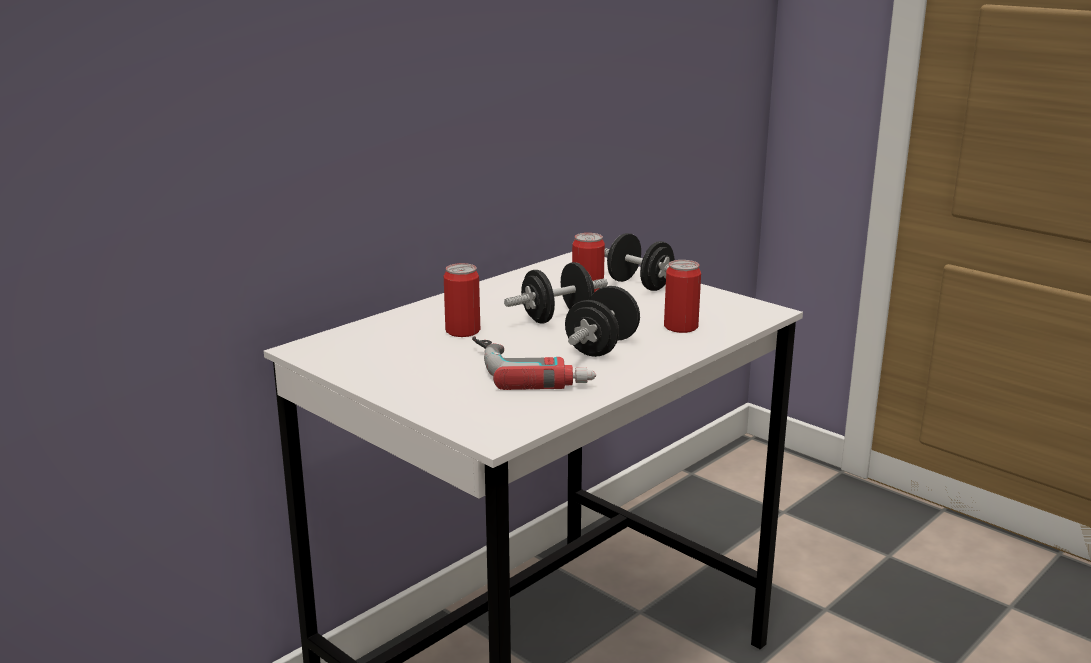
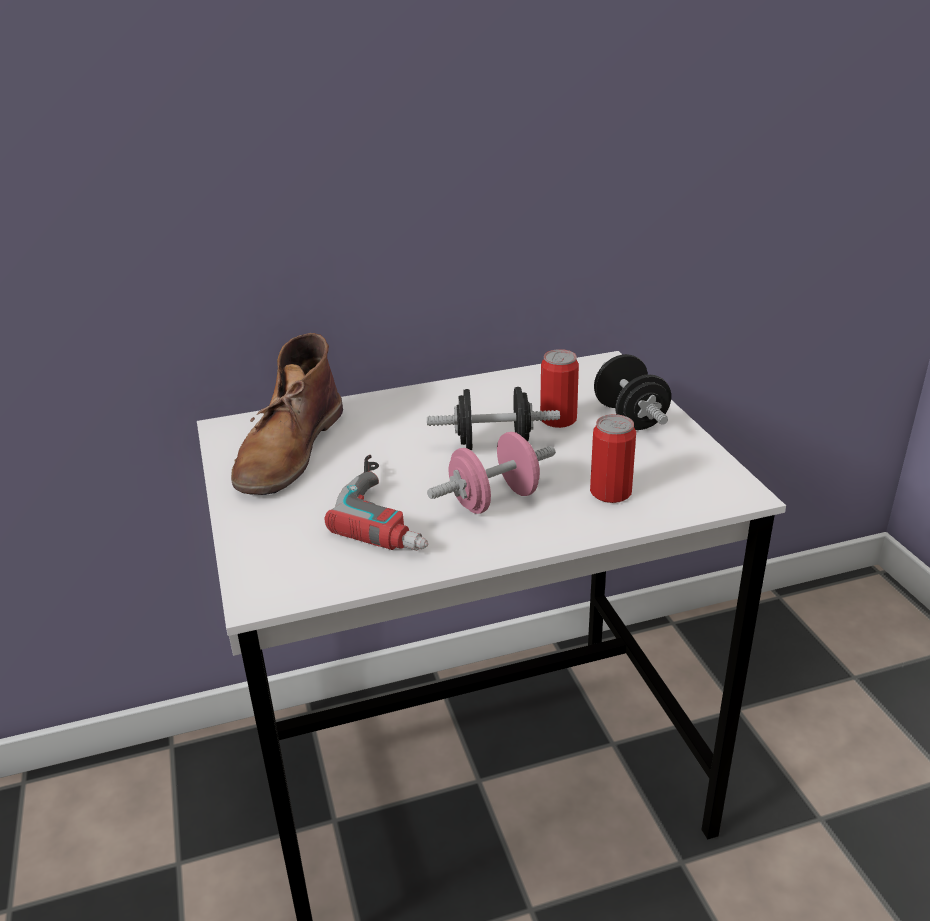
camera: 30 degrees right, 10 degrees up
can [444,263,480,337] -> none
black dumbbell [565,286,640,357] -> pink dumbbell [427,432,555,514]
none -> brown boot [231,333,343,495]

